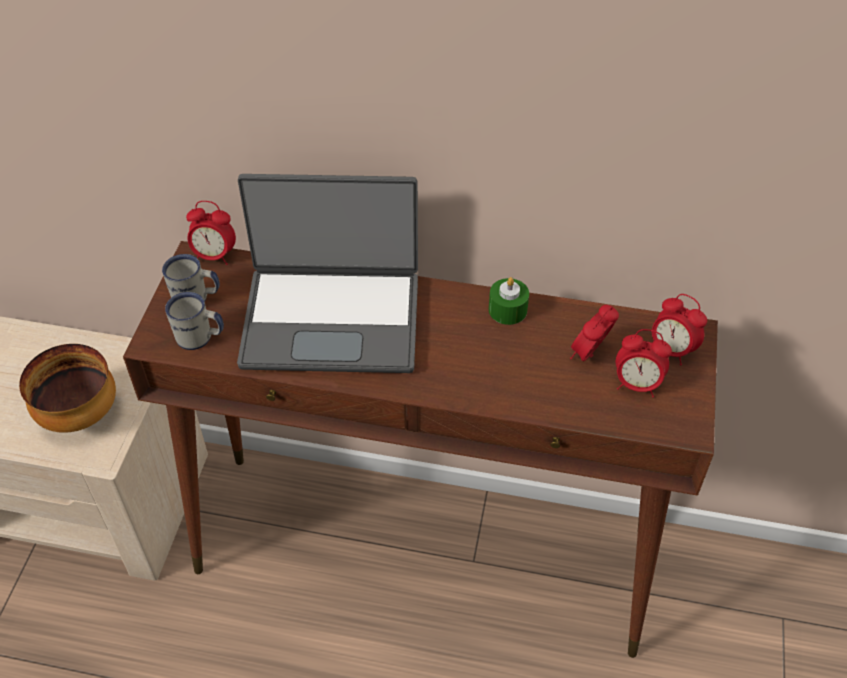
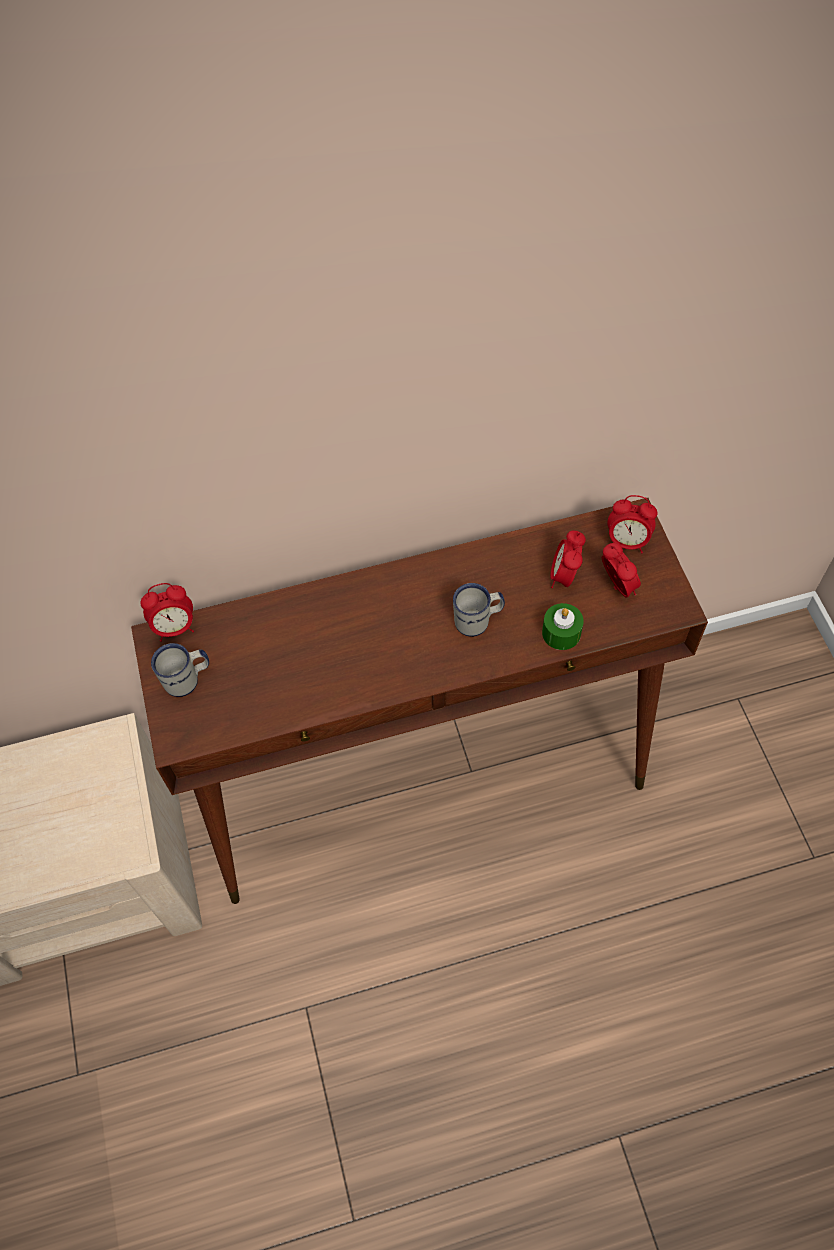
camera: 25 degrees left, 10 degrees up
bowl [19,344,116,433] -> none
white mug [165,292,224,350] -> white mug moved to [453,583,505,637]
laptop [237,174,418,373] -> none
green candle [489,277,529,325] -> green candle moved to [542,603,584,650]
alarm clock [616,329,672,398] -> alarm clock turned 105 degrees counterclockwise [602,543,641,598]

